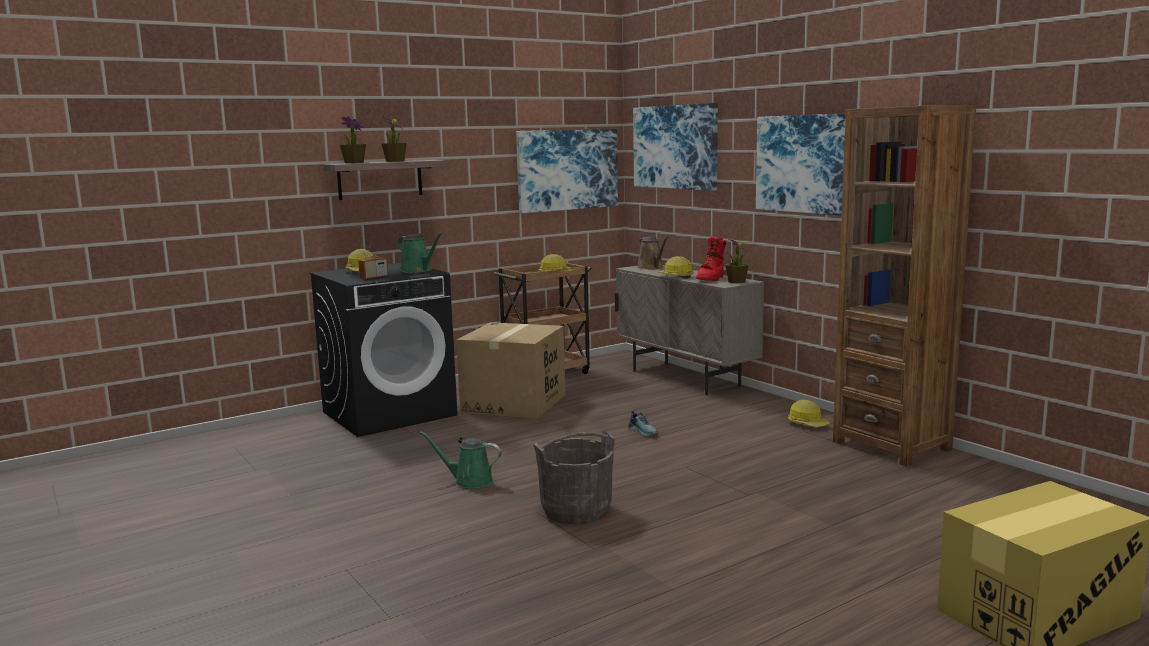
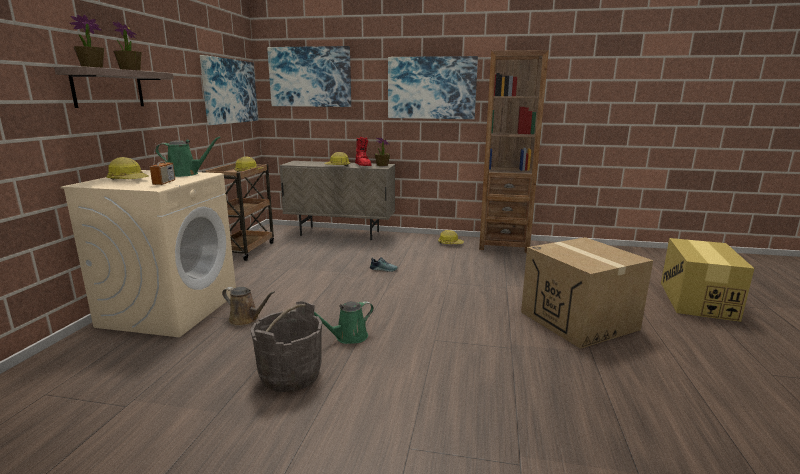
camera: 45 degrees left, 5 degrees up
black washing machine [310,263,458,437] -> beige washing machine [61,170,236,337]
cardboard box [456,322,566,419] -> cardboard box moved to [521,237,653,349]
grey bucket [533,431,615,524] -> grey bucket moved to [250,301,322,392]
brown watering can [637,236,668,269] -> brown watering can moved to [222,287,275,326]

